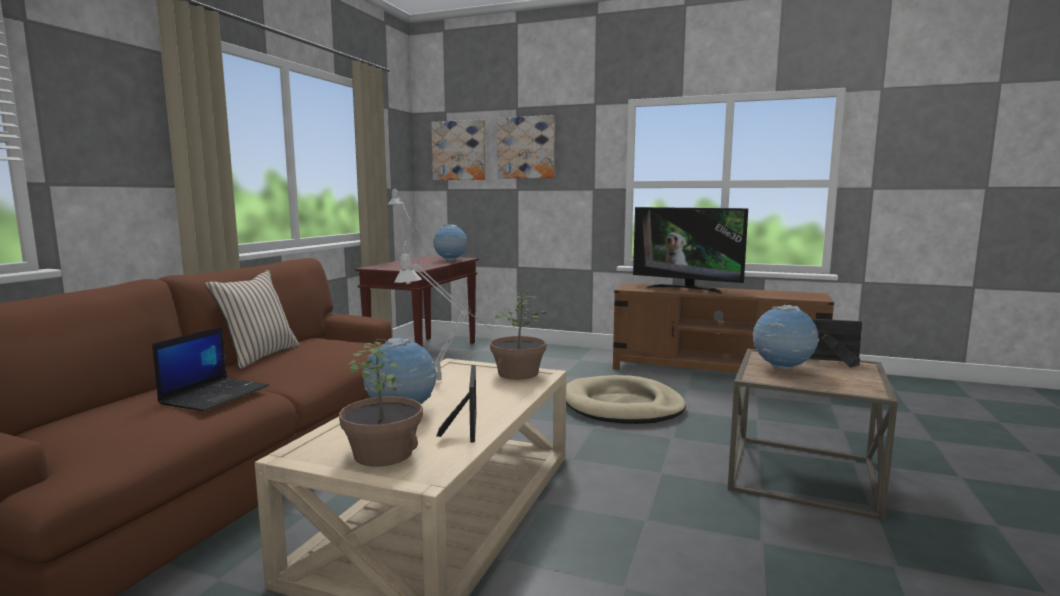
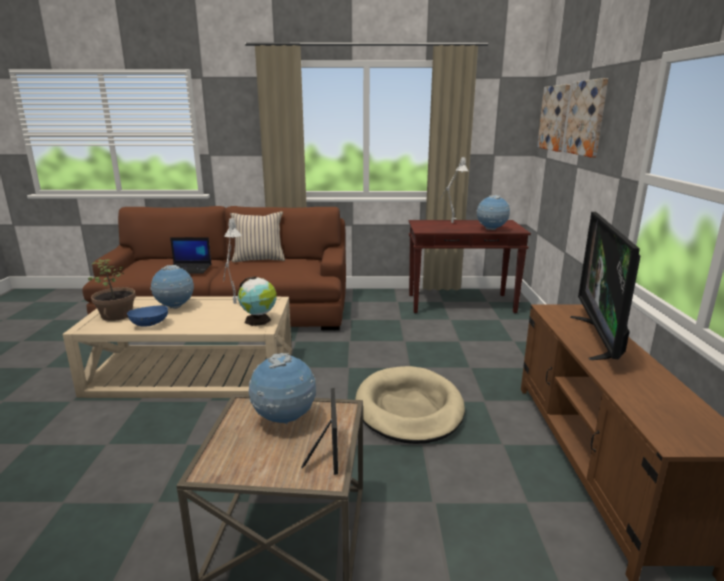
camera: 70 degrees right, 10 degrees up
picture frame [436,365,476,443] -> blue bowl [127,305,168,327]
potted plant [490,292,546,380] -> globe [238,277,277,326]

